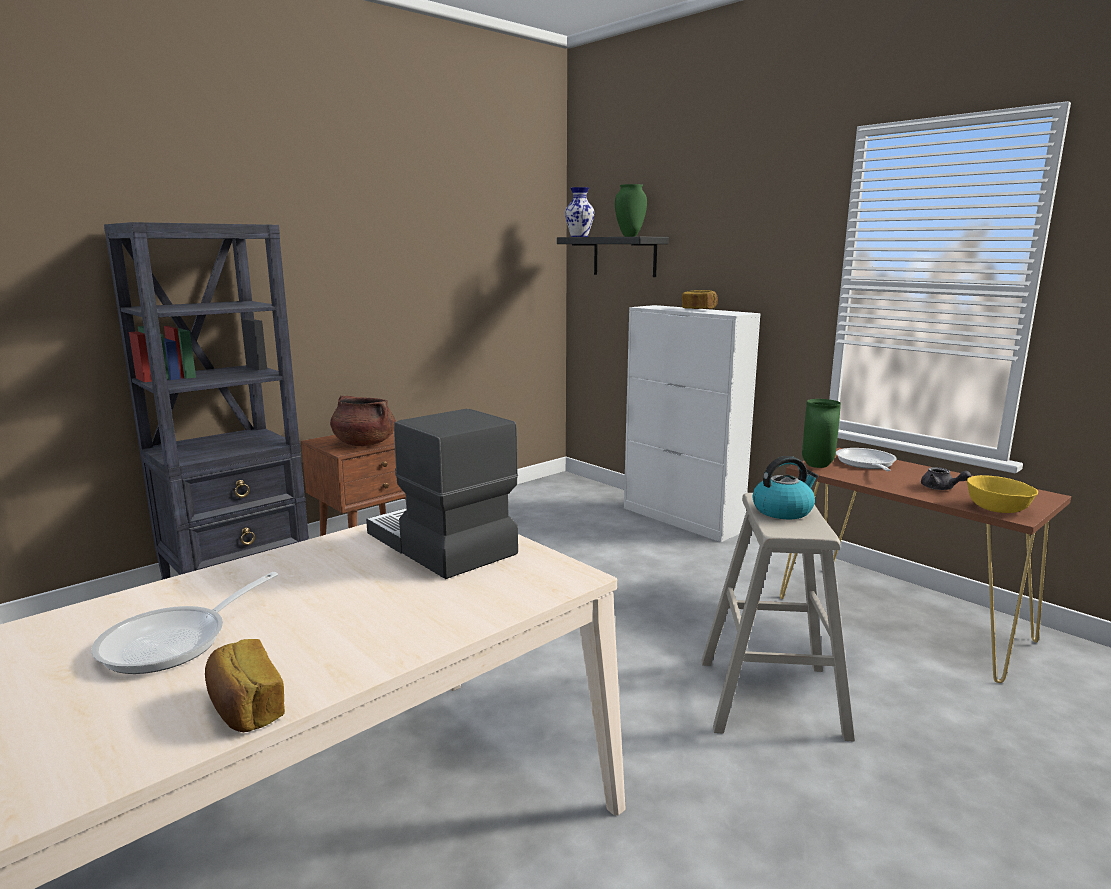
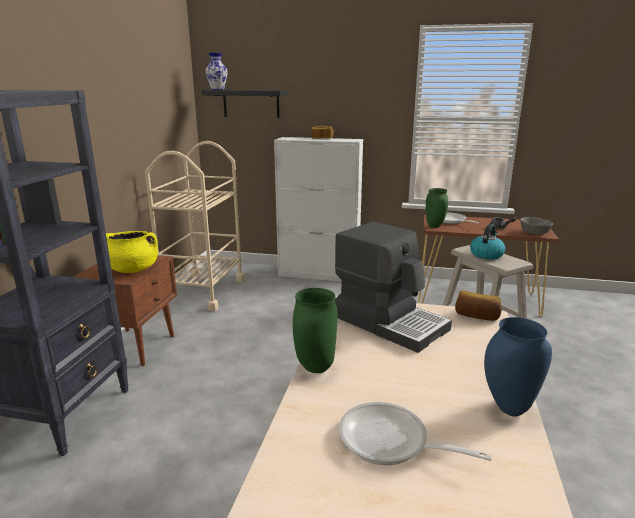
camera: 35 degrees left, 5 degrees up
frying pan [91,572,278,674] -> frying pan turned 120 degrees clockwise [339,402,492,465]
bread [205,639,285,732] -> bread moved to [455,290,502,321]
brown cooking pot [330,396,396,446] -> yellow cooking pot [106,231,158,273]
coffee machine [366,409,518,579] -> coffee machine turned 150 degrees counterclockwise [335,222,452,353]
green vase [615,184,647,237] -> green vase moved to [293,288,337,373]
yellow bowl [967,475,1038,513] -> grey bowl [520,217,553,235]
none -> beige cart [145,141,245,311]
none -> blue vase [484,317,552,417]

